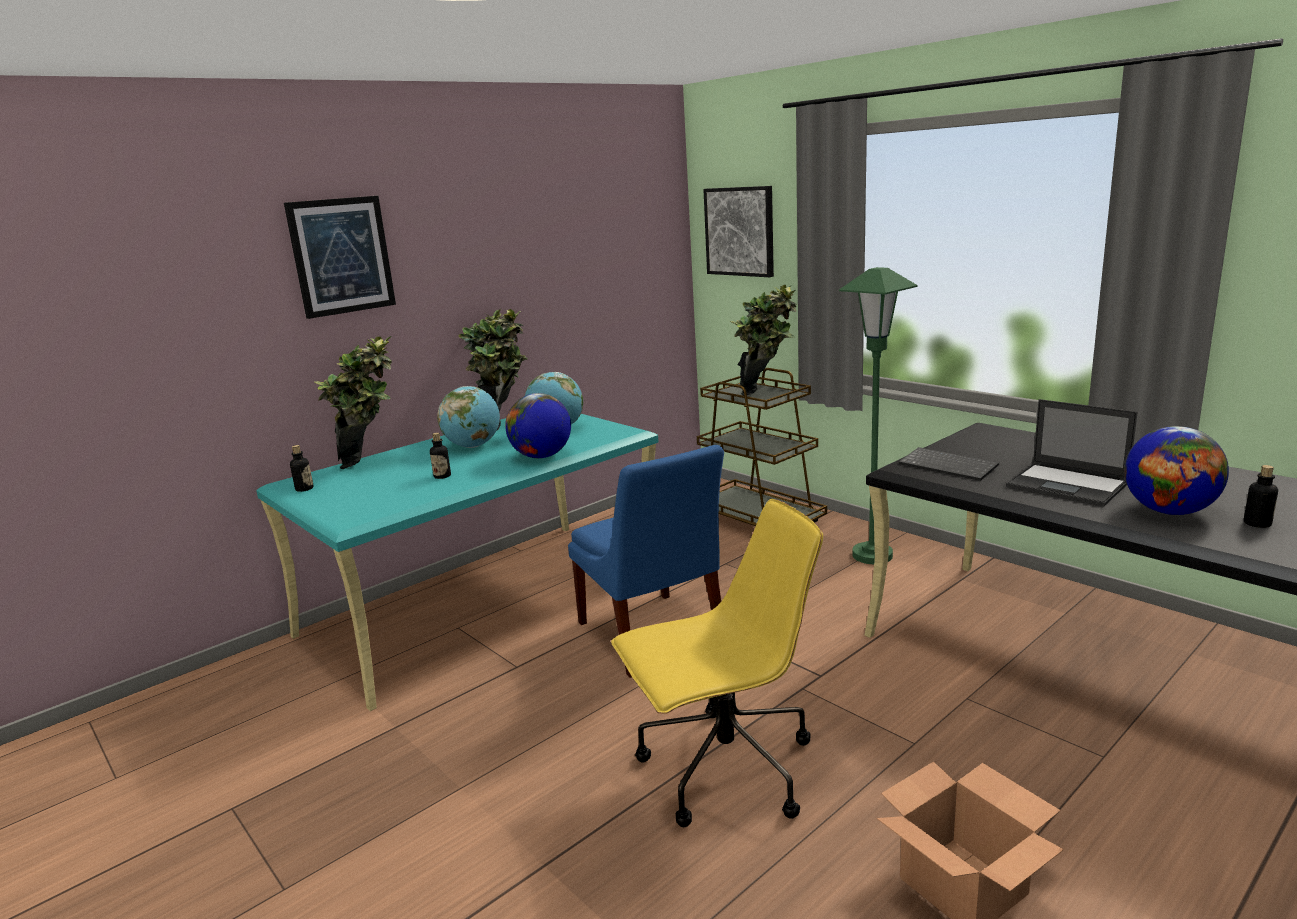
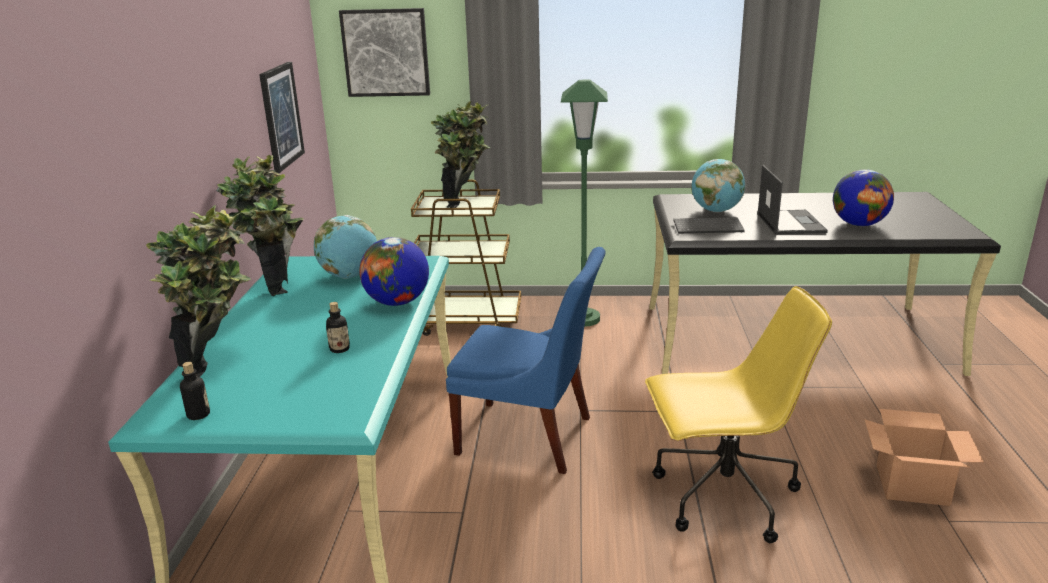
camera: 45 degrees left, 5 degrees up
picture [284,196,396,319] -> picture moved to [259,62,305,173]
globe [437,386,500,448] -> globe moved to [691,159,745,212]
yellow office chair [611,499,823,827] -> yellow office chair turned 60 degrees clockwise [645,286,832,543]
laptop [1006,399,1138,507] -> laptop turned 90 degrees counterclockwise [757,165,828,234]
bottle [1244,465,1278,528] -> none

